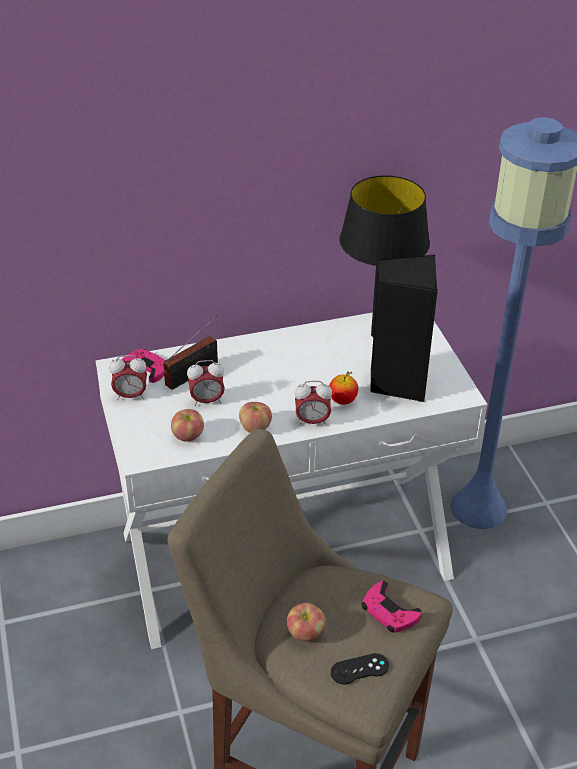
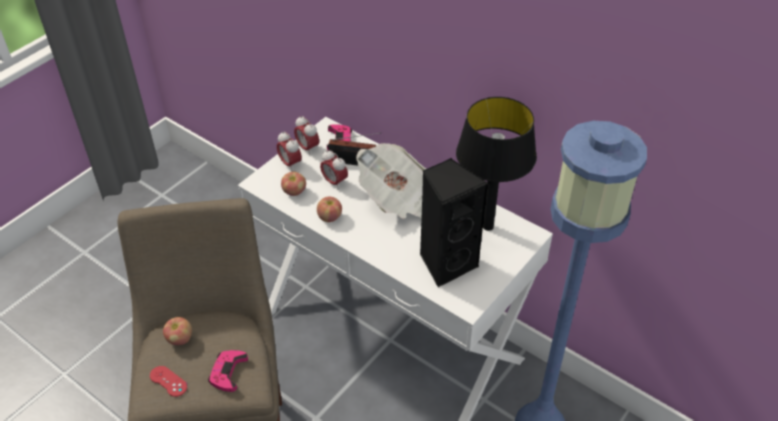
camera: 55 degrees right, 5 degrees up
alarm clock [294,381,332,426] -> alarm clock moved to [277,131,302,171]
apple [329,371,358,405] -> none
black game controller [331,653,389,685] -> red game controller [150,366,187,397]
none -> newspaper [356,143,425,219]

